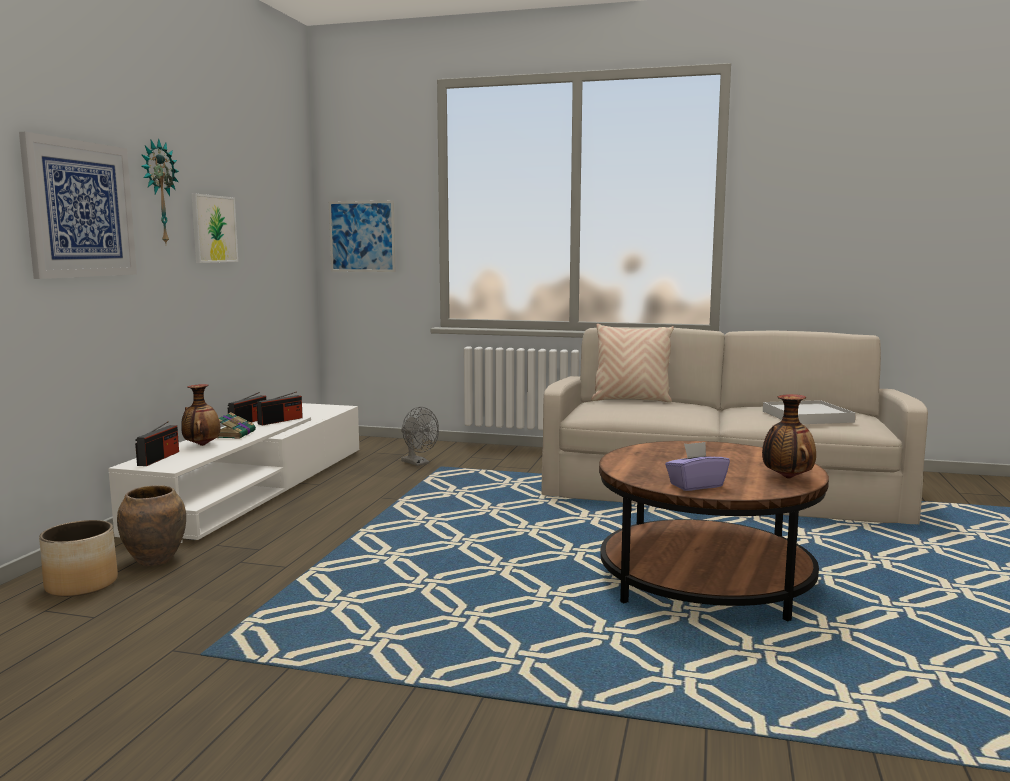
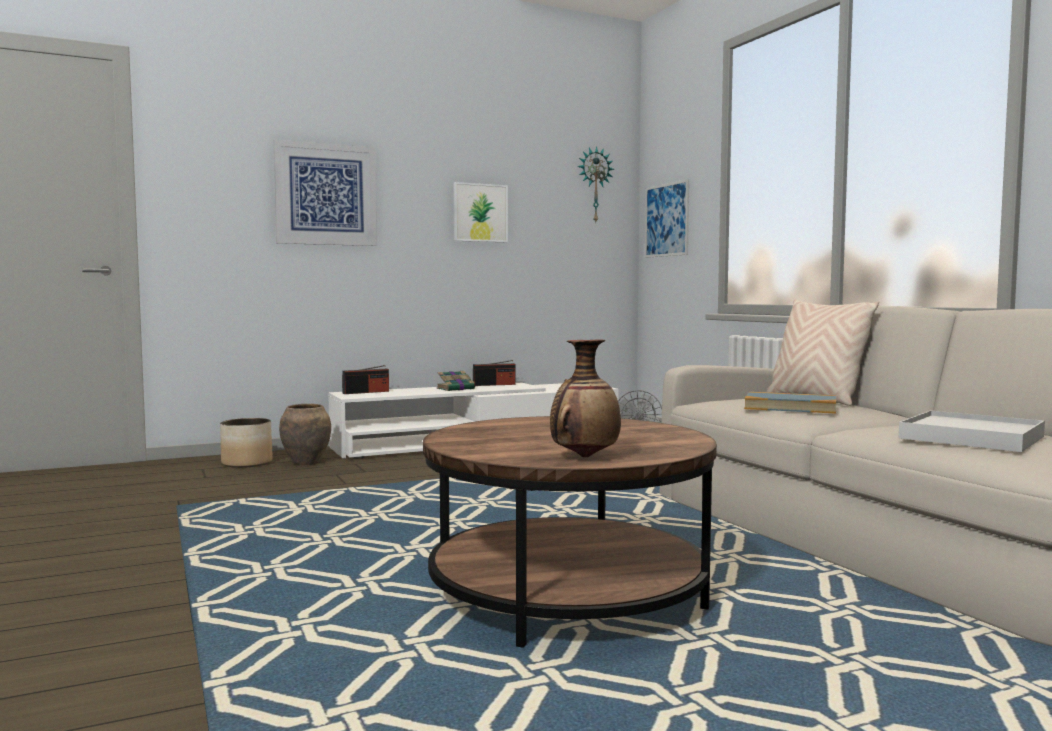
camera: 50 degrees right, 5 degrees down
wall clock [141,138,179,243] -> wall clock moved to [578,146,614,222]
vase [181,384,220,446] -> none
radio [257,392,303,425] -> none
purple tissue box [665,442,730,491] -> none
none -> book [744,392,836,414]

